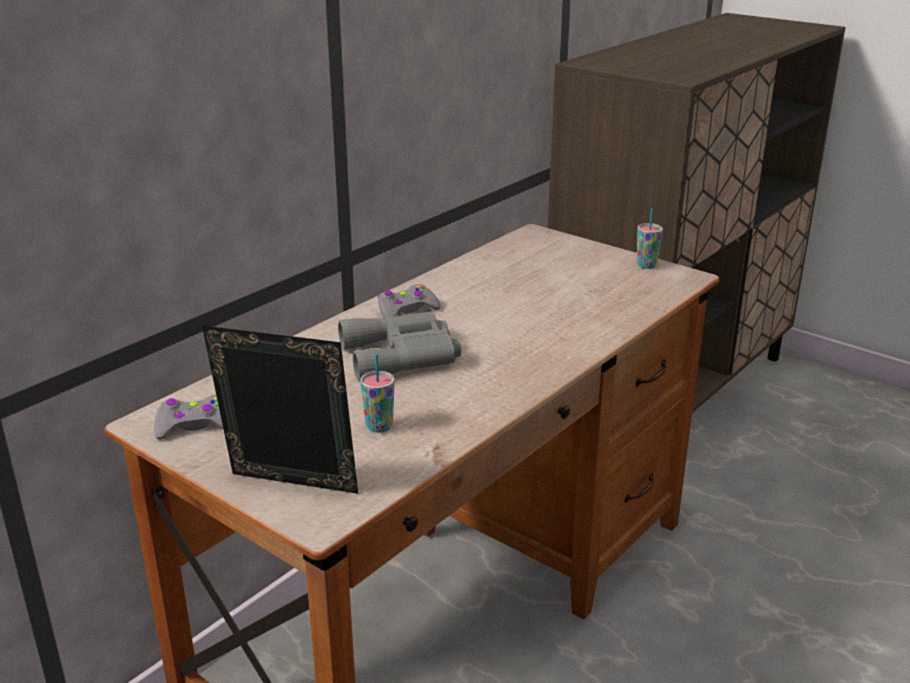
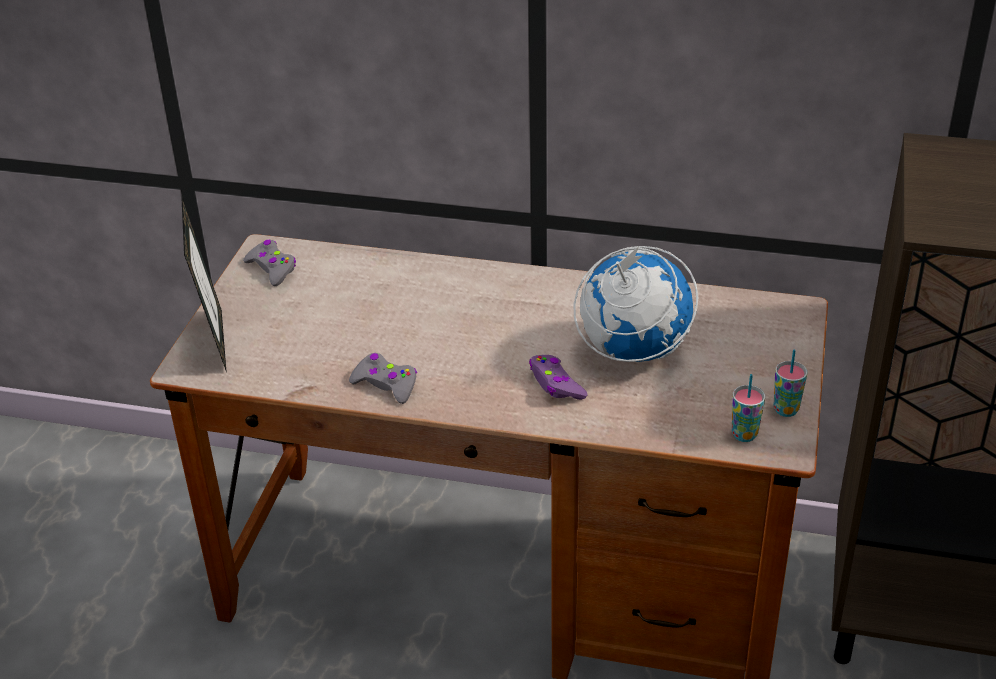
camera: 65 degrees right, 10 degrees up
grey binoculars [338,312,461,382] -> none
cup [360,354,395,433] -> cup moved to [732,374,765,442]
grey game controller [378,284,441,318] -> grey game controller moved to [349,353,417,404]
none -> purple game controller [529,355,587,400]
none -> globe [573,246,699,362]

